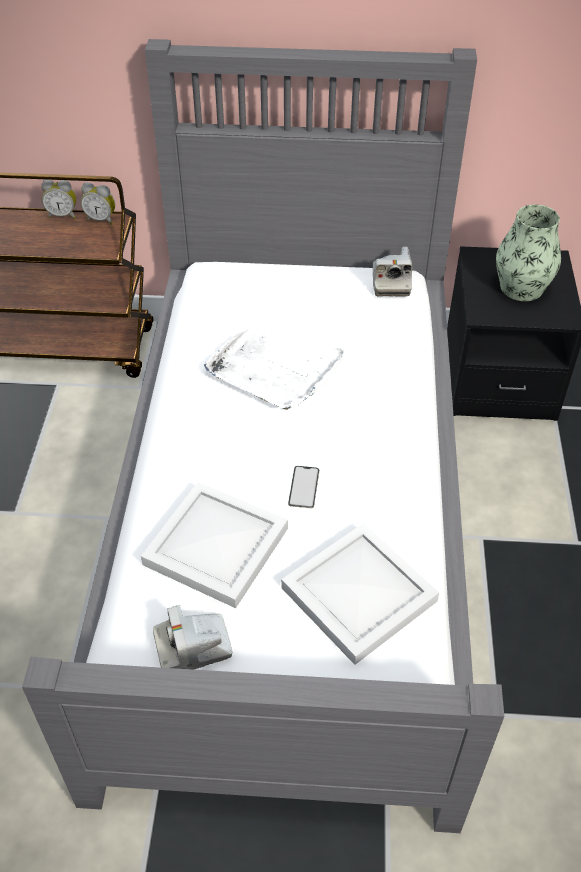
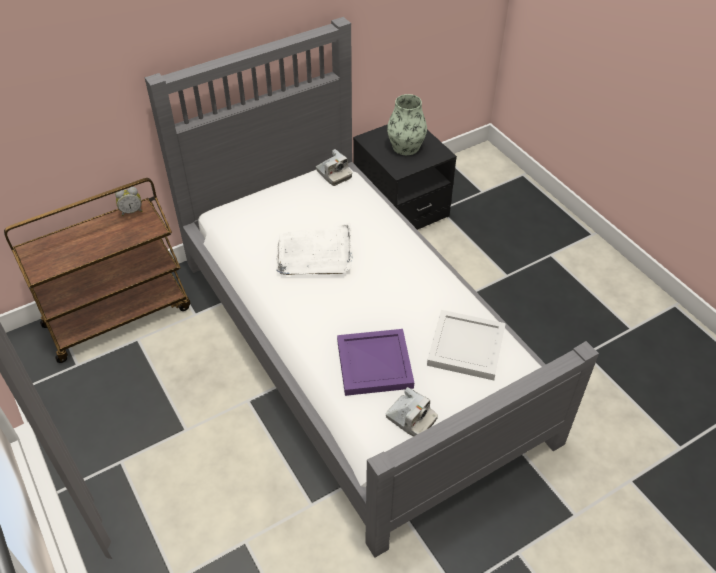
camera: 35 degrees left, 0 degrees up
alarm clock [41,179,76,219] -> none
white tray [141,482,288,608] -> purple tray [337,329,414,396]
camera [153,605,232,670] -> camera turned 90 degrees counterclockwise [386,387,438,437]
phone [288,466,319,508] -> none

